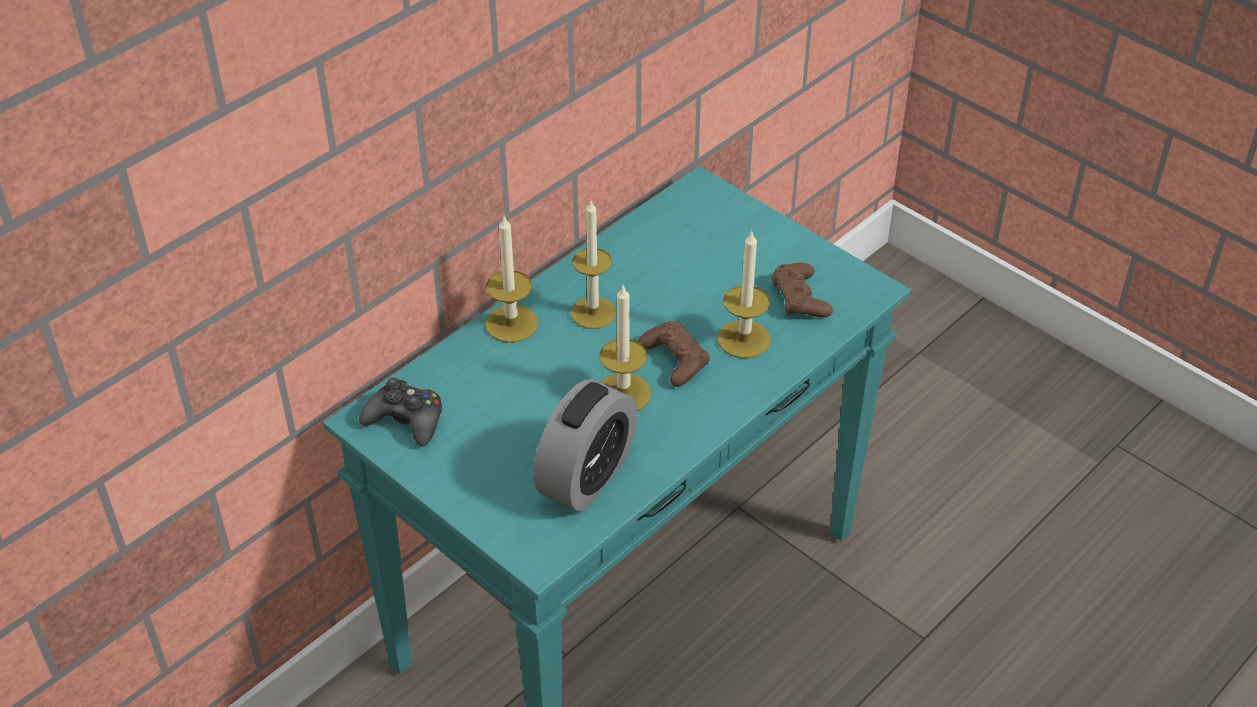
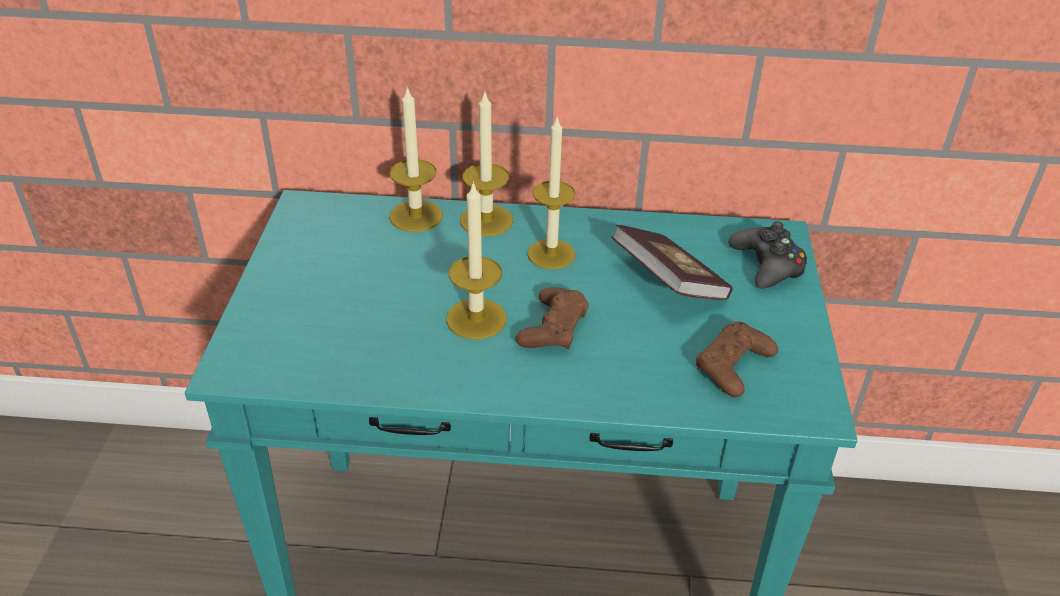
camera: 50 degrees right, 5 degrees down
black game controller [359,378,442,446] -> black game controller moved to [728,221,807,289]
alarm clock [533,379,638,512] -> none
candle [717,230,771,358] -> candle moved to [389,87,443,232]
none -> book [611,225,733,301]

